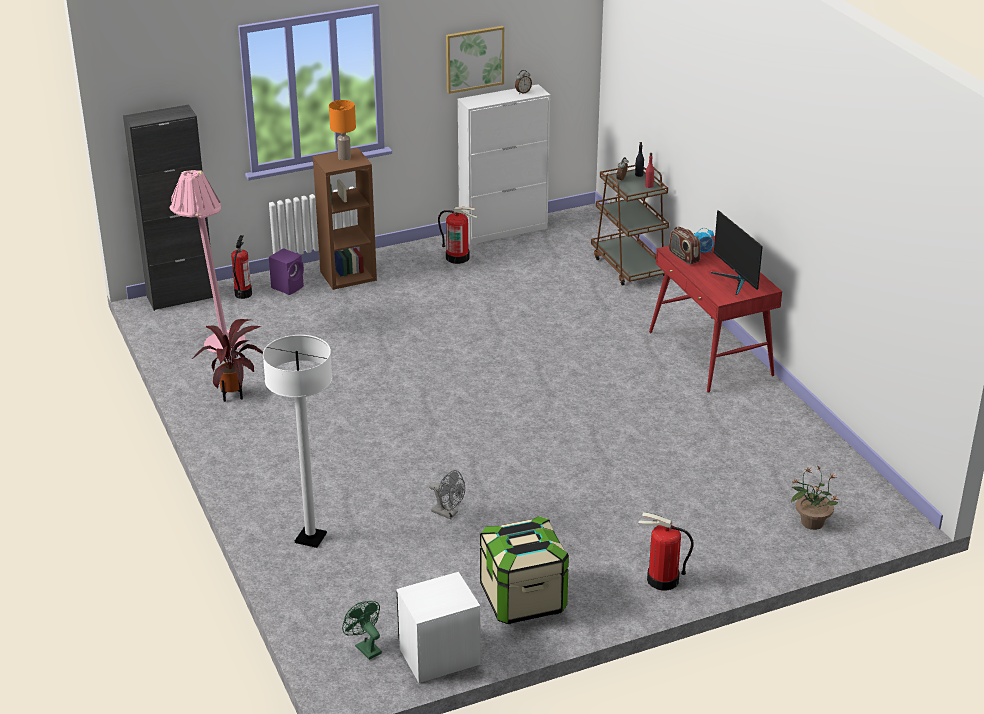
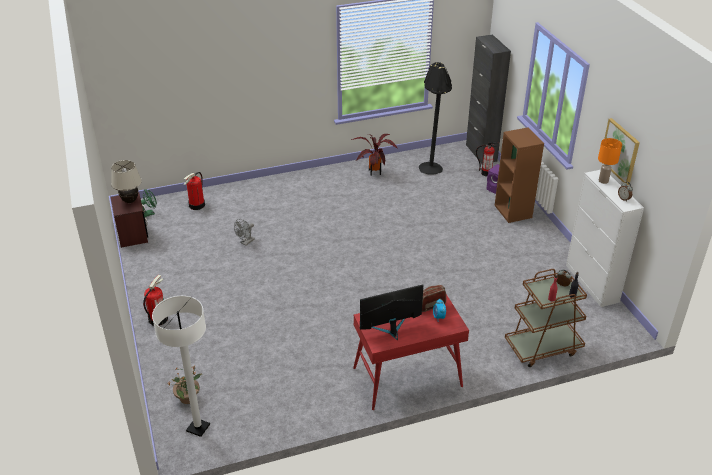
camera: 95 degrees right, 5 degrees up
pink floor lamp [169,170,245,353] -> black floor lamp [419,62,452,175]
white floor lamp [263,335,332,548] -> white floor lamp moved to [152,296,210,437]
orange table lamp [329,100,356,160] -> orange table lamp moved to [598,138,622,184]
white nightstand [396,572,481,683] -> brown nightstand [111,192,148,248]
fire extinguisher [438,207,478,264] -> fire extinguisher moved to [184,172,205,210]
storage box [480,516,569,624] -> none
none -> beige table lamp [111,160,142,203]

